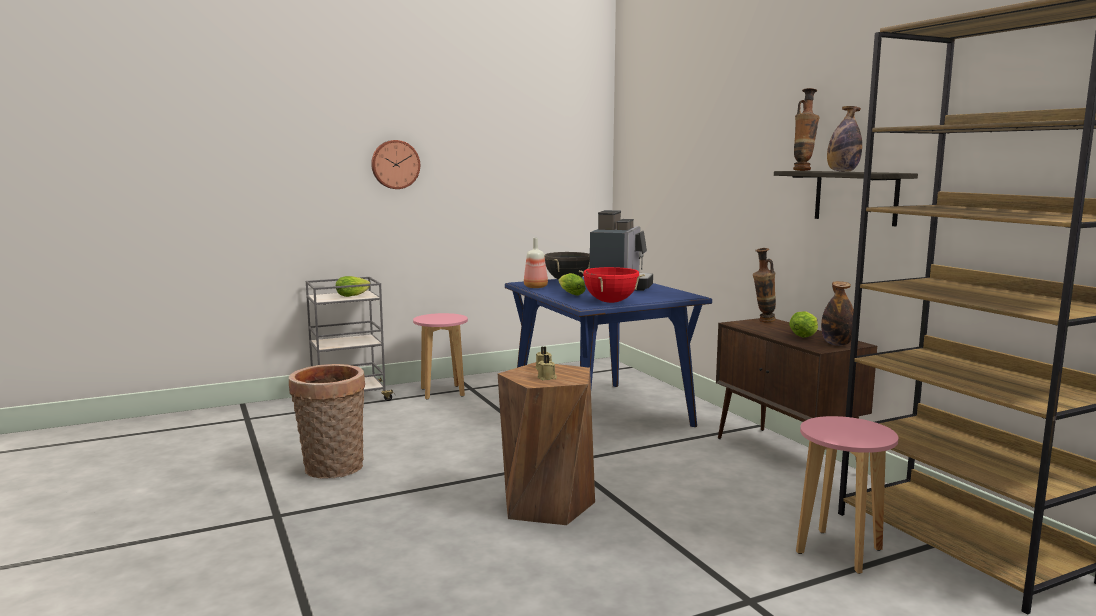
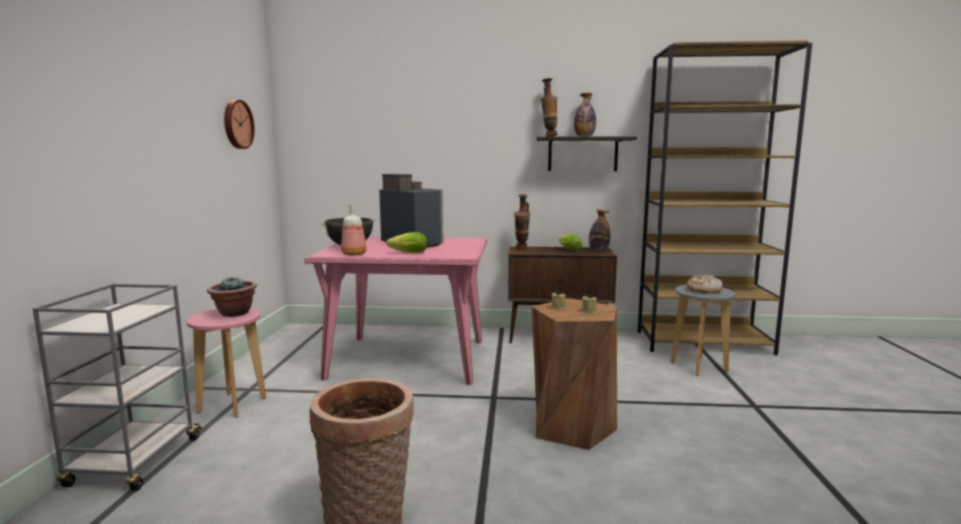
camera: 60 degrees left, 0 degrees up
lettuce [336,276,371,297] -> none
wall clock [371,140,420,189] -> wall clock moved to [224,100,255,149]
blue dining table [505,277,712,427] -> pink dining table [304,237,487,385]
red cooking pot [579,267,645,303] -> none
pink stool [796,416,898,574] -> grey stool [671,285,736,376]
none -> potted plant [207,277,257,317]
none -> bread [687,275,723,293]

